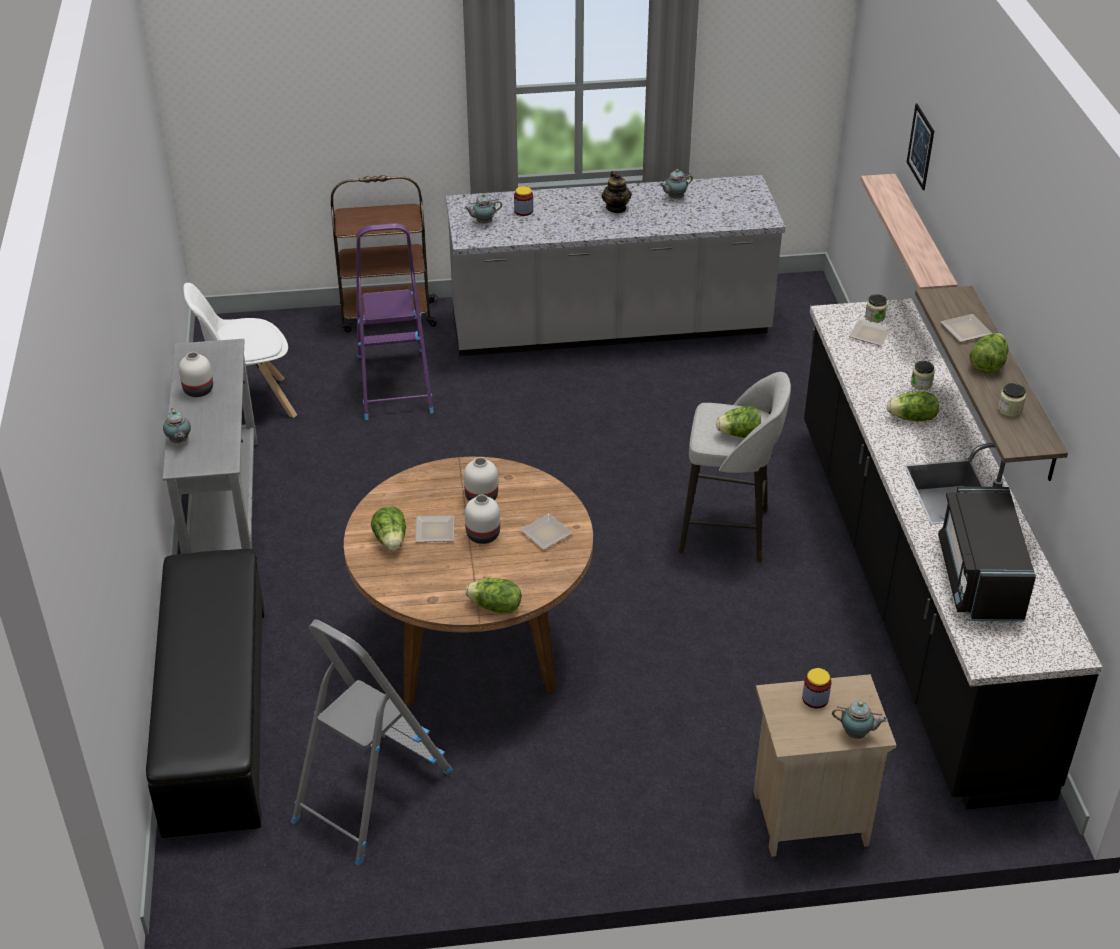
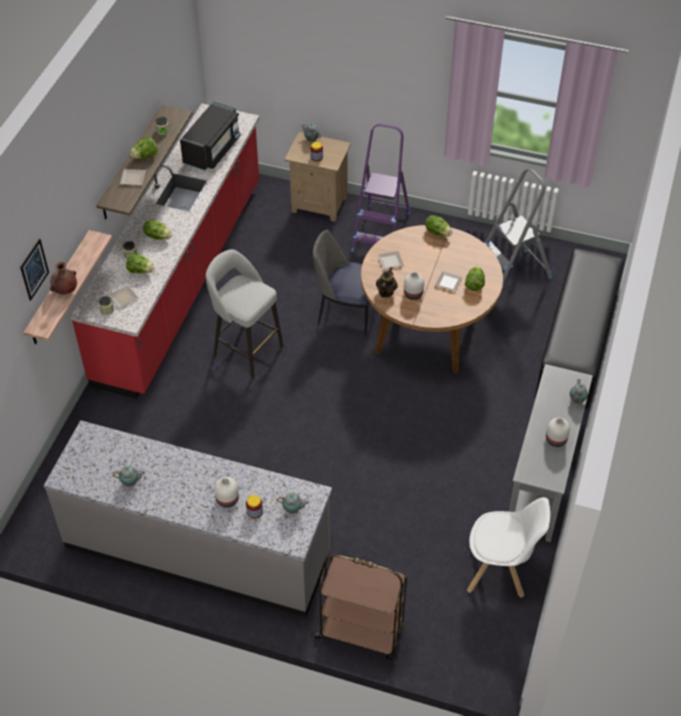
camera: 155 degrees left, 10 degrees up
purple step ladder [356,223,434,420] -> purple step ladder moved to [351,124,410,252]
white vase [465,495,500,544] -> white vase moved to [214,477,239,508]
teapot [601,171,632,213] -> teapot moved to [376,267,398,297]
lettuce [716,406,761,438] -> lettuce moved to [126,253,154,274]
black counter [804,299,1102,810] -> red counter [71,103,259,399]
none -> brown vase [50,262,77,295]
none -> chair [313,230,369,335]

